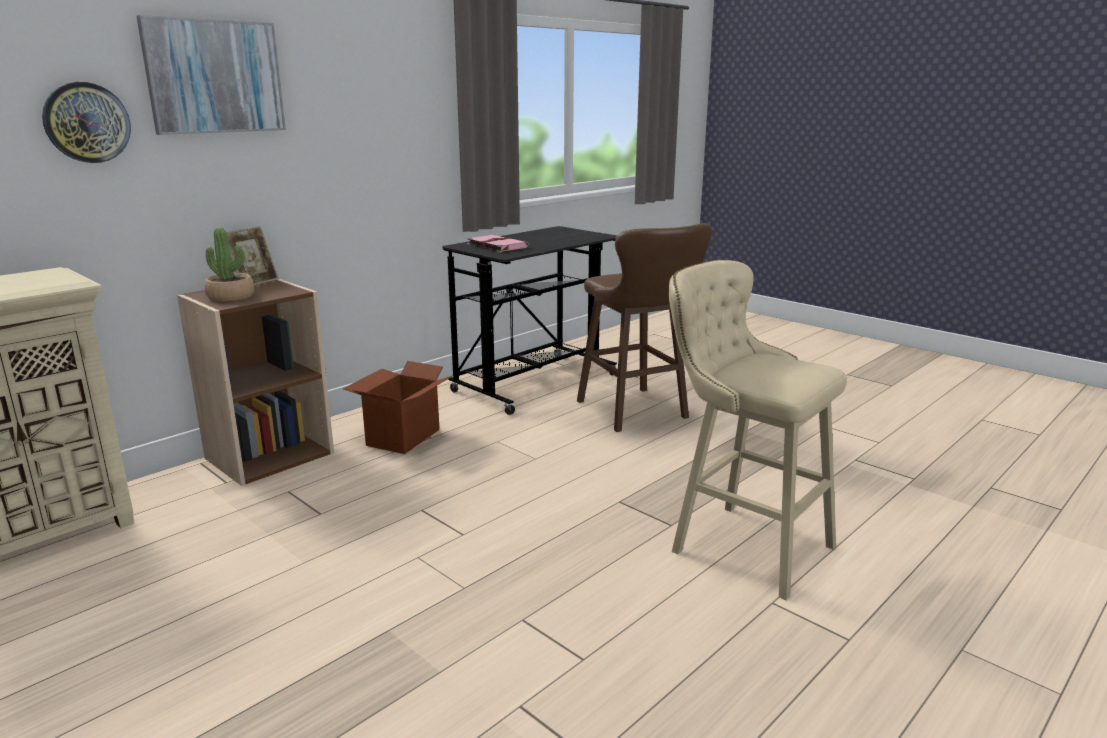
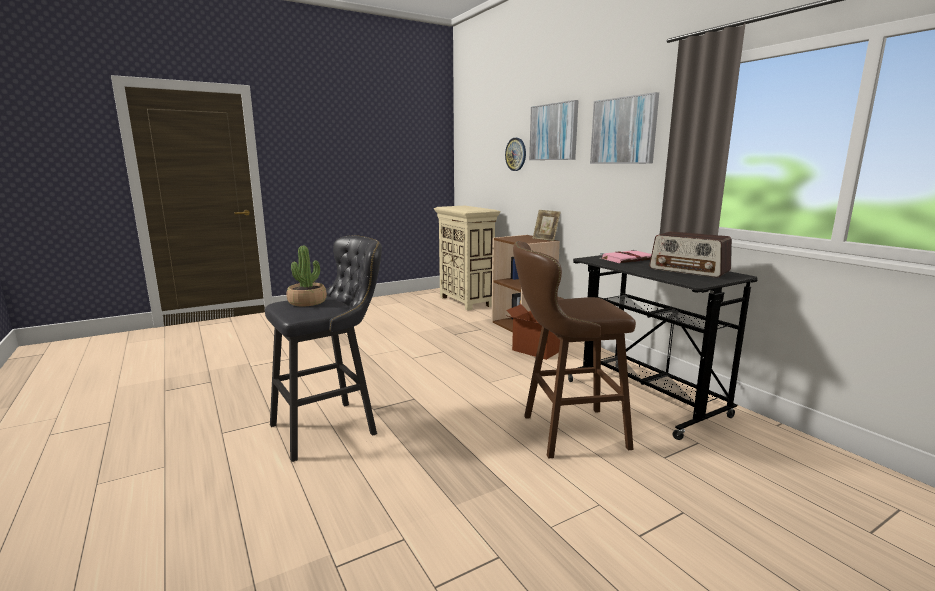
camera: 105 degrees right, 5 degrees down
potted plant [204,228,255,302] -> potted plant moved to [287,246,327,306]
beige stool [669,260,847,601] -> black stool [265,235,382,462]
none -> picture [590,92,659,164]
none -> radio [649,231,732,278]

